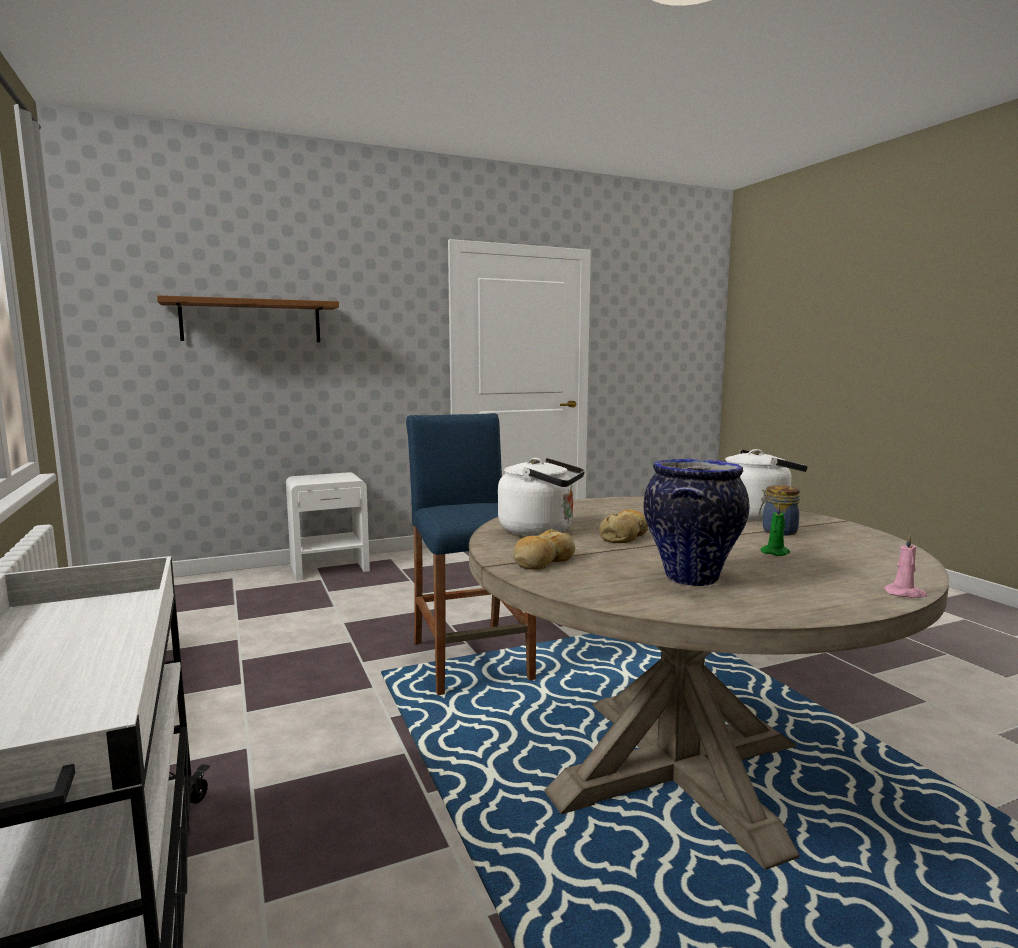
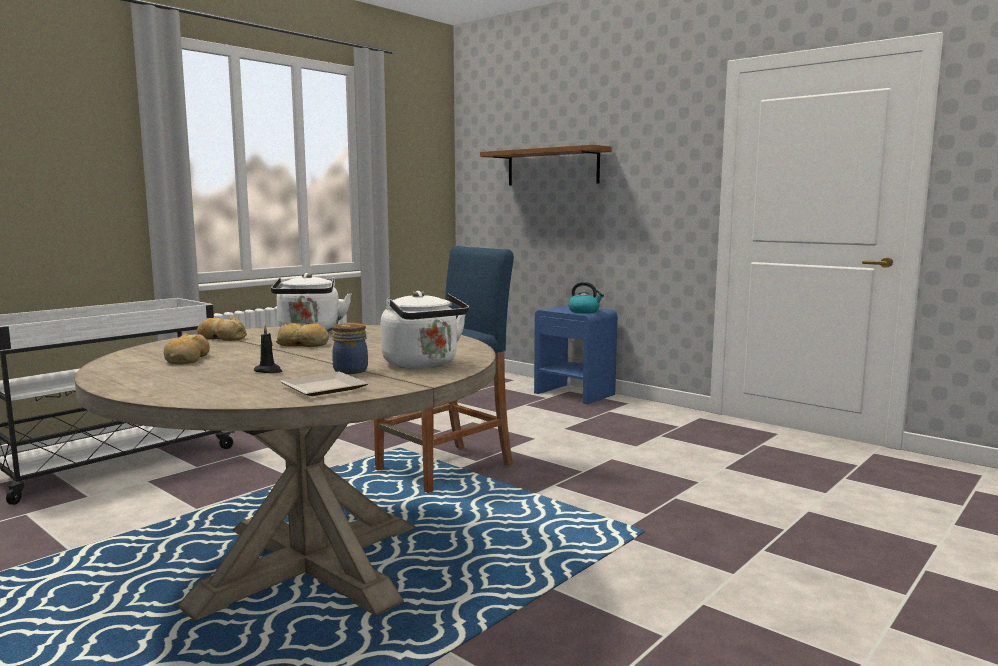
camera: 65 degrees right, 0 degrees up
white nightstand [286,472,370,581] -> blue nightstand [534,305,618,405]
vase [644,459,750,586] -> bread [164,333,210,364]
green candle [760,504,790,556] -> black candle [254,324,282,373]
pink candle [884,534,927,598] -> none
none -> plate [280,372,369,396]
none -> kettle [568,282,604,313]

